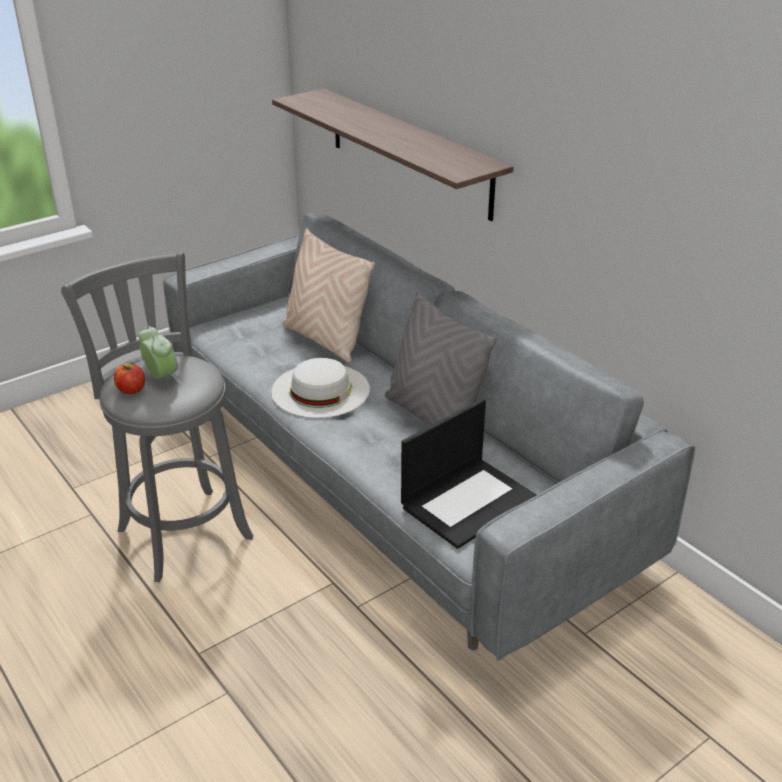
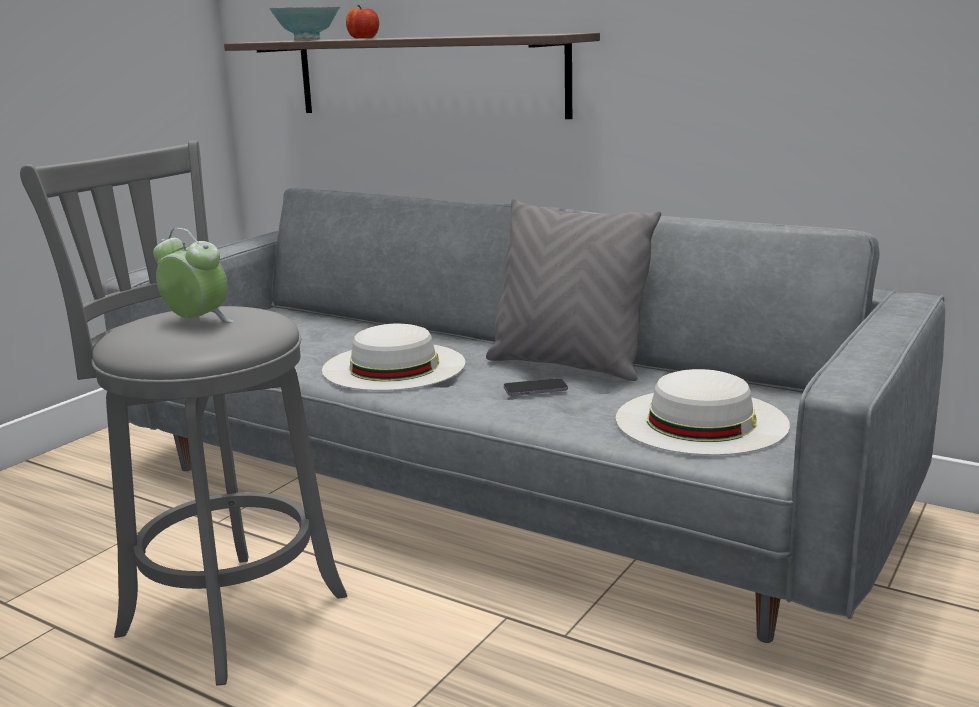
camera: 20 degrees left, 15 degrees down
apple [114,364,145,394] -> apple moved to [346,5,379,39]
beige pillow [283,228,375,362] -> none
laptop [401,398,537,549] -> white hat [616,369,790,455]
none -> bowl [269,7,340,40]
none -> phone [504,378,568,396]

